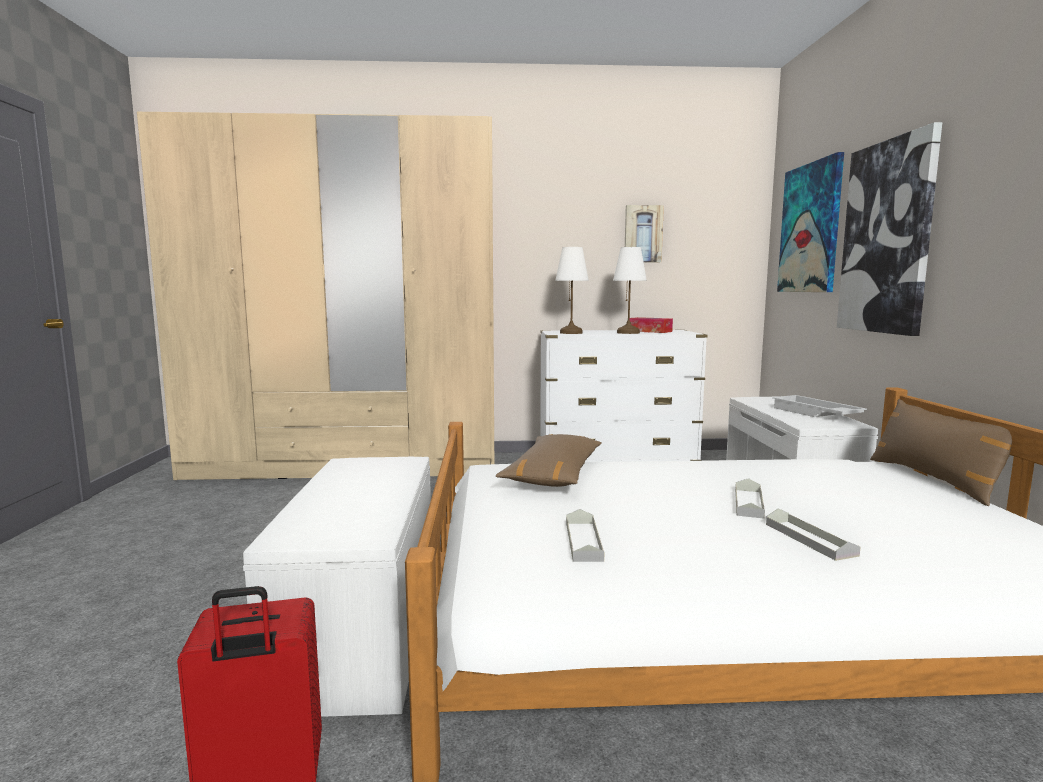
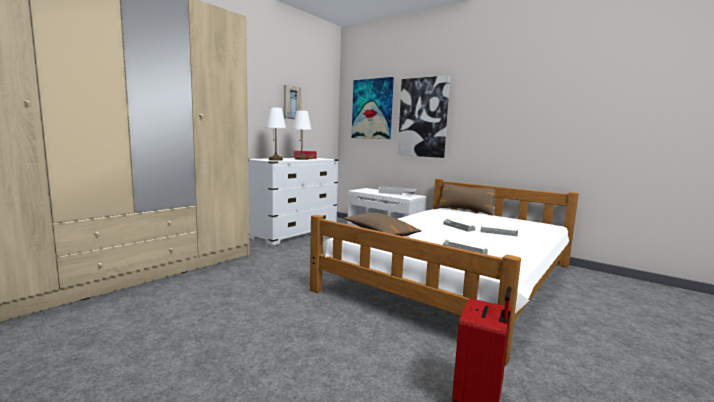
camera: 50 degrees left, 0 degrees up
white bench [243,457,431,717] -> none

